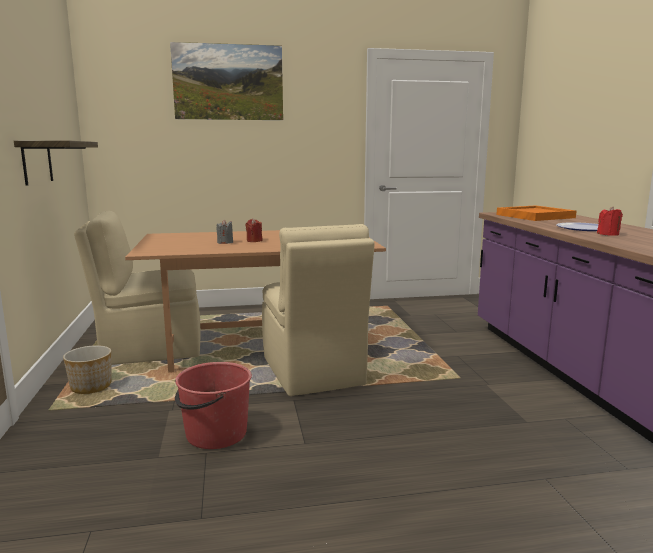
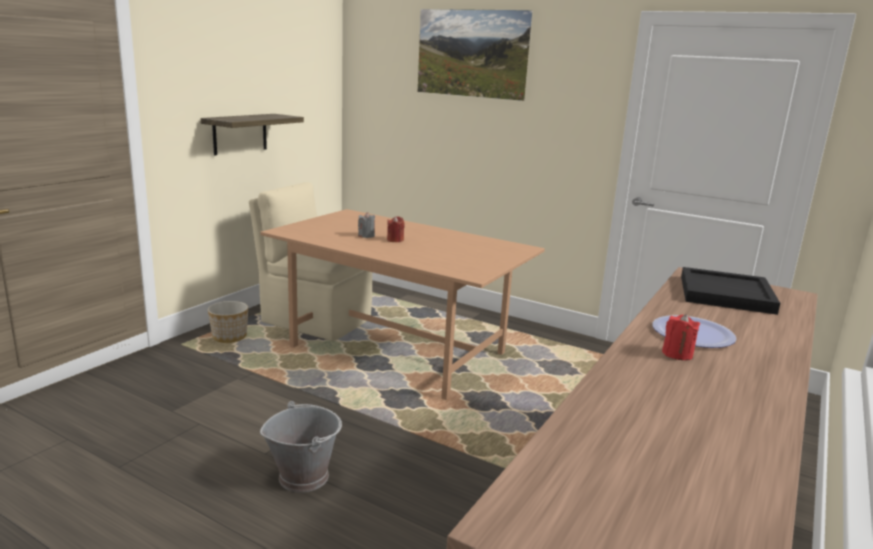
camera: 40 degrees right, 5 degrees up
red bucket [175,362,252,449] -> none
beige chair [262,224,375,396] -> none
orange tray [496,205,576,221] -> black tray [681,267,780,315]
none -> grey bucket [260,401,342,492]

